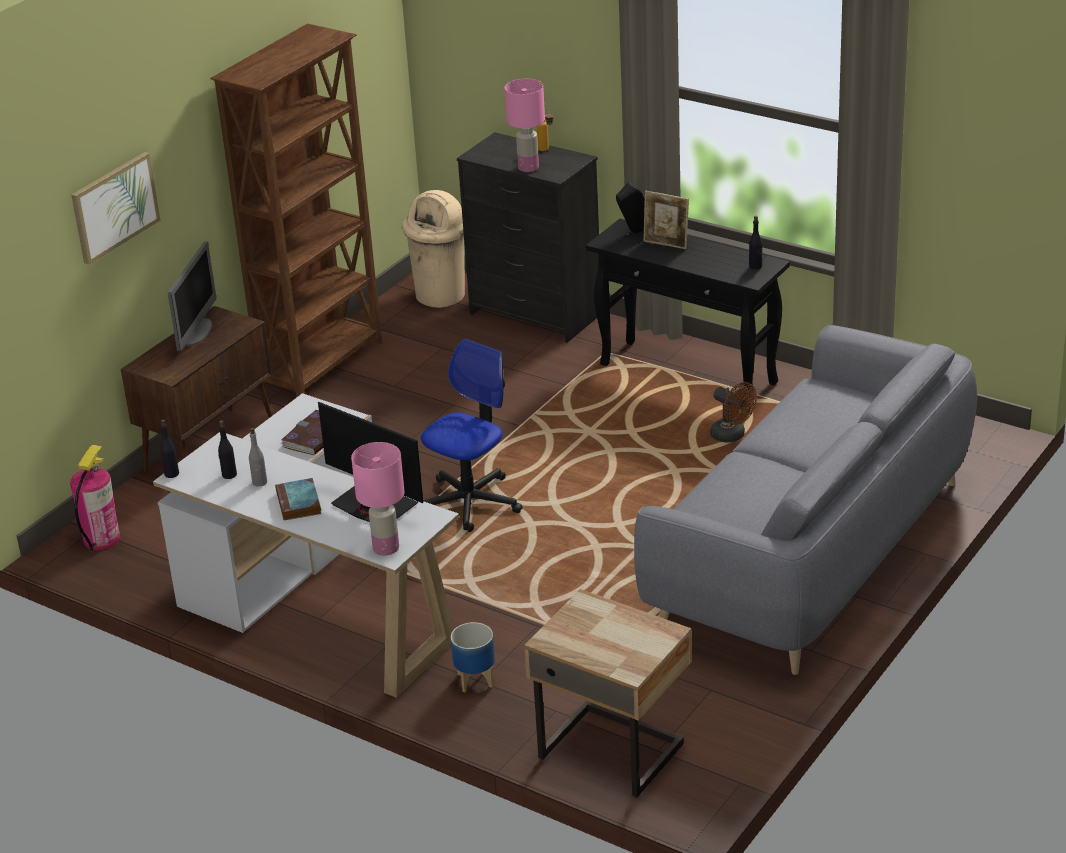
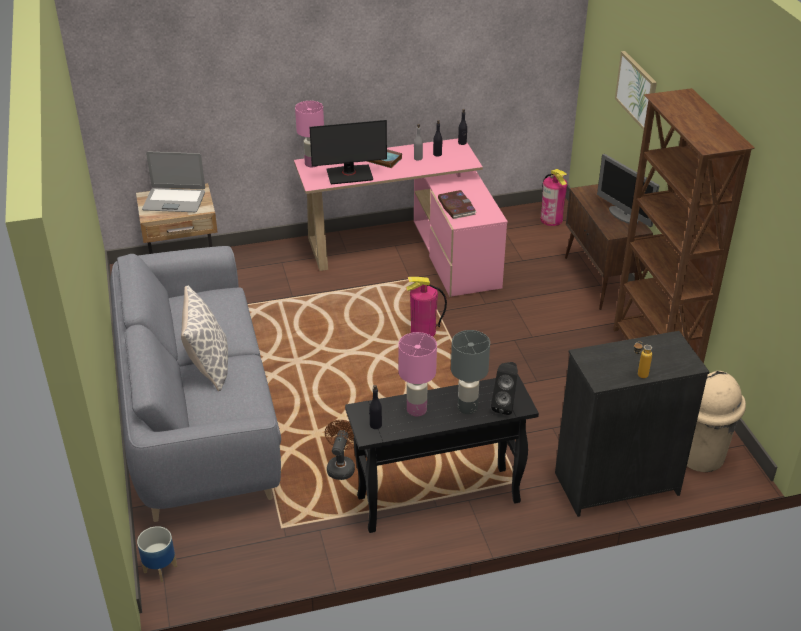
camera: 130 degrees right, 5 degrees up
white desk [153,393,459,698] -> pink desk [294,138,508,297]
office chair [421,339,522,532] -> fire extinguisher [406,277,447,337]
planter [451,622,495,693] -> planter moved to [137,526,177,582]
pink table lamp [505,79,545,172] -> pink table lamp moved to [398,332,437,416]
picture frame [643,191,689,249] -> grey table lamp [451,330,490,414]
brown fan [710,382,757,442] -> brown fan turned 105 degrees clockwise [325,420,355,480]
none -> laptop [142,151,205,212]
none -> pillow [181,285,228,391]

